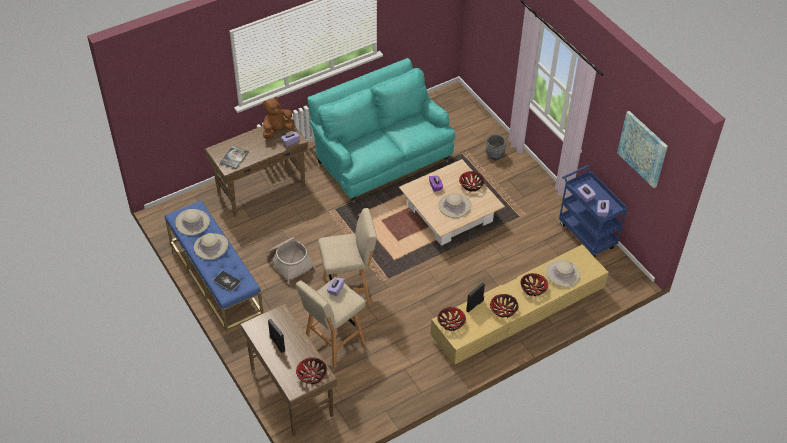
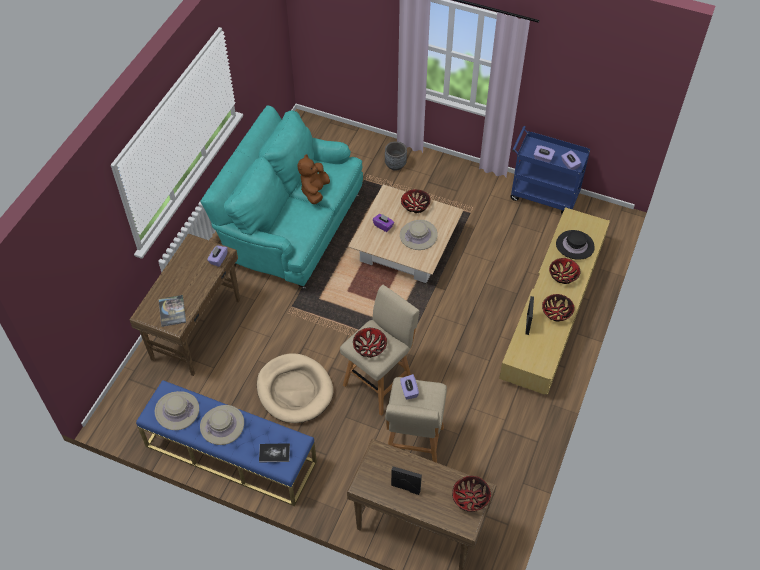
camera: 35 degrees left, 5 degrees up
brown plush toy [263,97,294,139] -> brown plush toy moved to [297,154,330,204]
basket [266,237,316,284] -> beige dog bed [257,353,333,423]
bowl [437,307,466,331] -> bowl moved to [353,328,387,358]
beige hat [546,260,580,287] -> black hat [556,230,595,260]
picture [617,111,668,188] -> none

